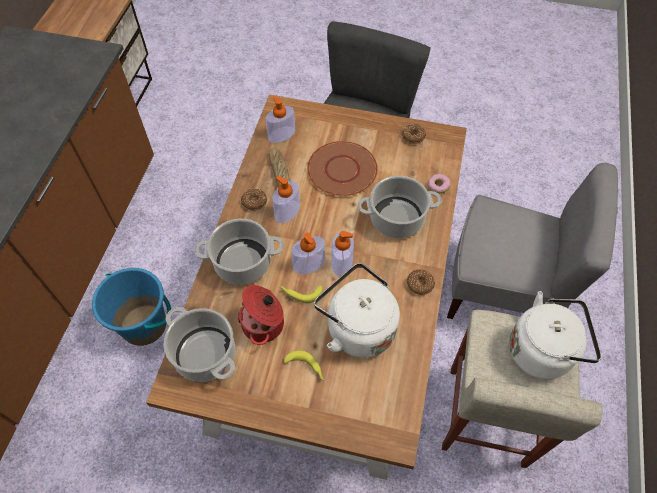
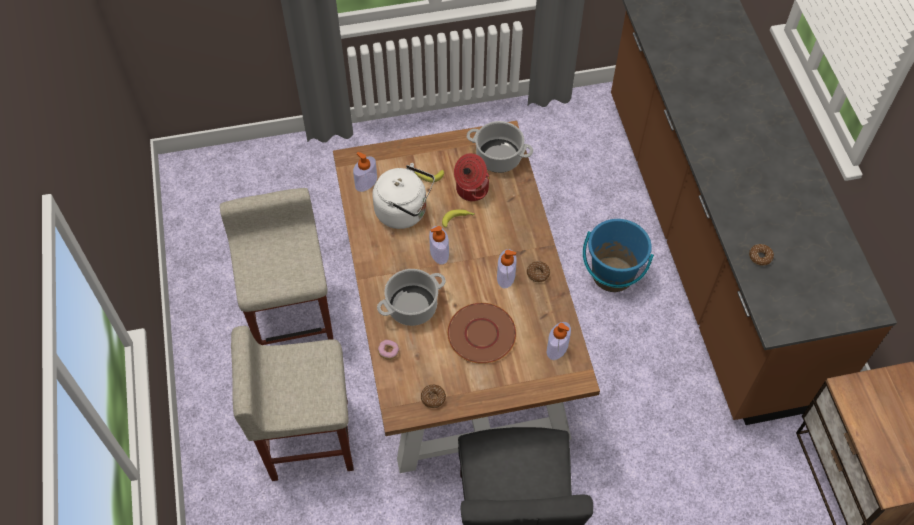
camera: 155 degrees right, 0 degrees up
cooking pot [194,219,284,285] -> none
bread [268,148,290,187] -> none
soap dispenser [291,233,325,274] -> soap dispenser moved to [353,152,377,192]
donut [407,269,435,295] -> donut moved to [749,244,774,266]
grey chair [447,163,618,319] -> beige stool [231,326,354,481]
white kettle [509,291,601,379] -> none

